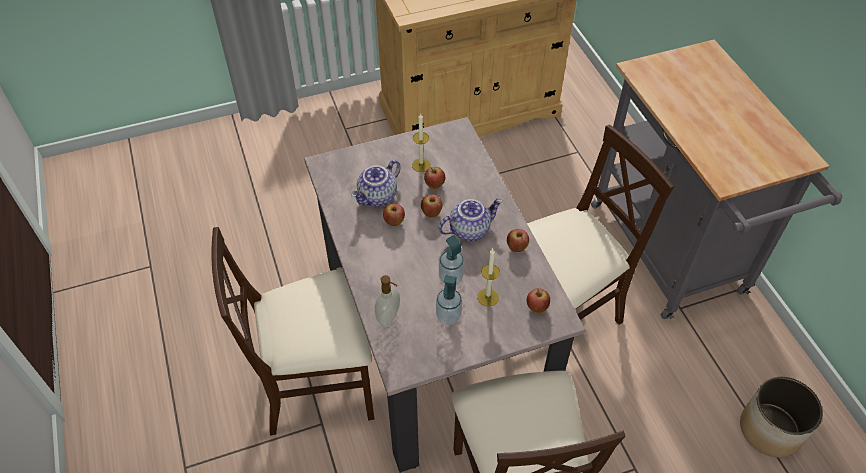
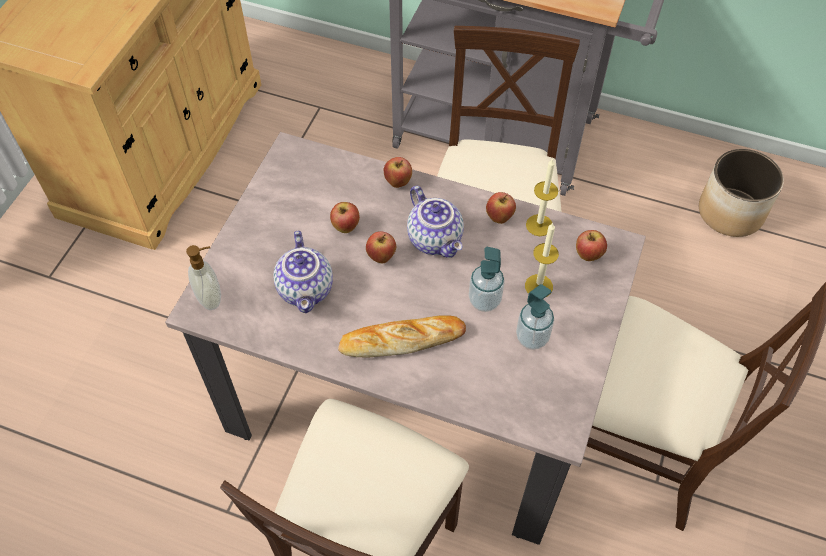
camera: 50 degrees left, 5 degrees up
soap dispenser [375,275,400,325] -> soap dispenser moved to [186,245,221,310]
apple [383,203,405,226] -> apple moved to [383,157,412,188]
candle [412,113,431,172] -> candle moved to [526,158,558,236]
teapot [438,199,503,241] -> teapot turned 135 degrees clockwise [407,186,464,258]
none -> bread [338,315,466,357]

